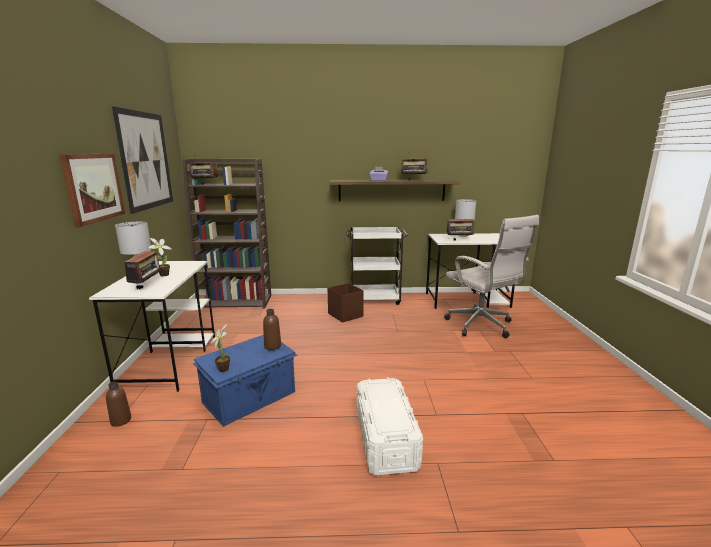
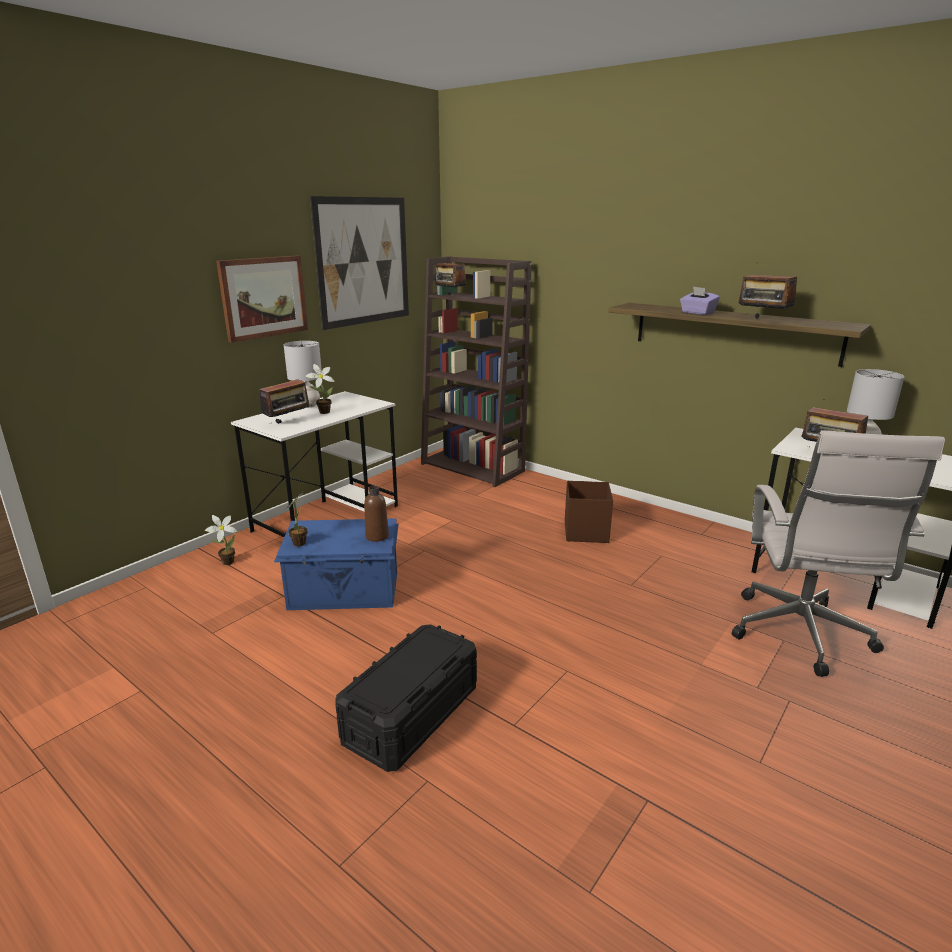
camera: 40 degrees right, 5 degrees up
brown bottle [106,381,131,427] -> potted plant [205,515,238,565]
white cart [346,227,408,305] -> none
white storage box [357,377,423,475] -> black storage box [336,624,477,772]

